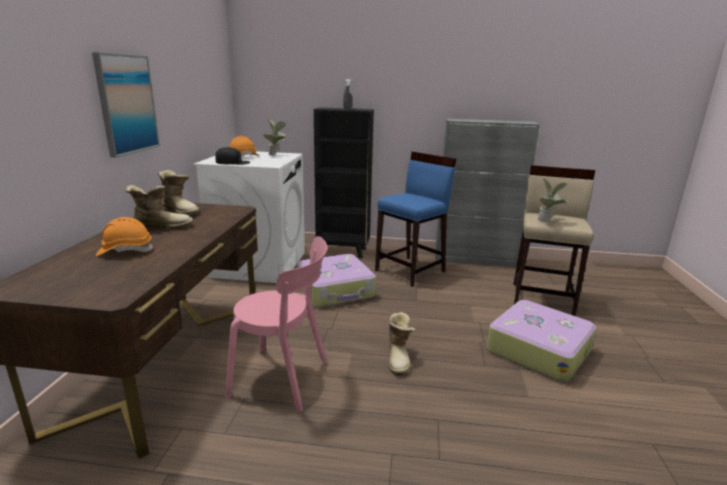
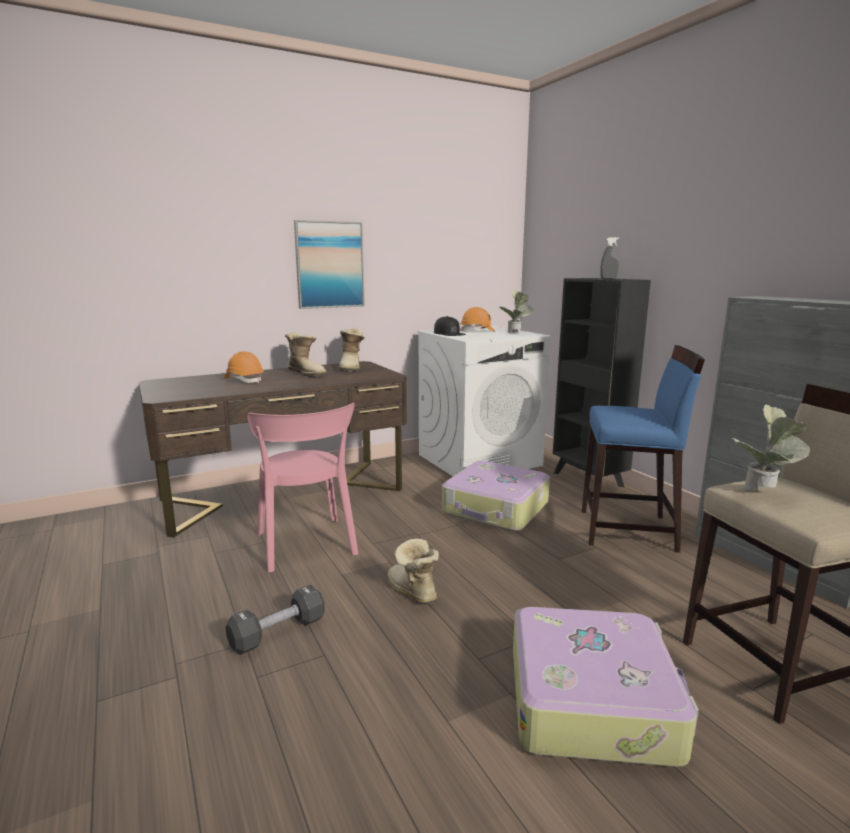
camera: 55 degrees right, 5 degrees down
boot [388,312,416,375] -> boot turned 90 degrees clockwise [387,539,439,604]
none -> black dumbbell [226,585,325,655]

